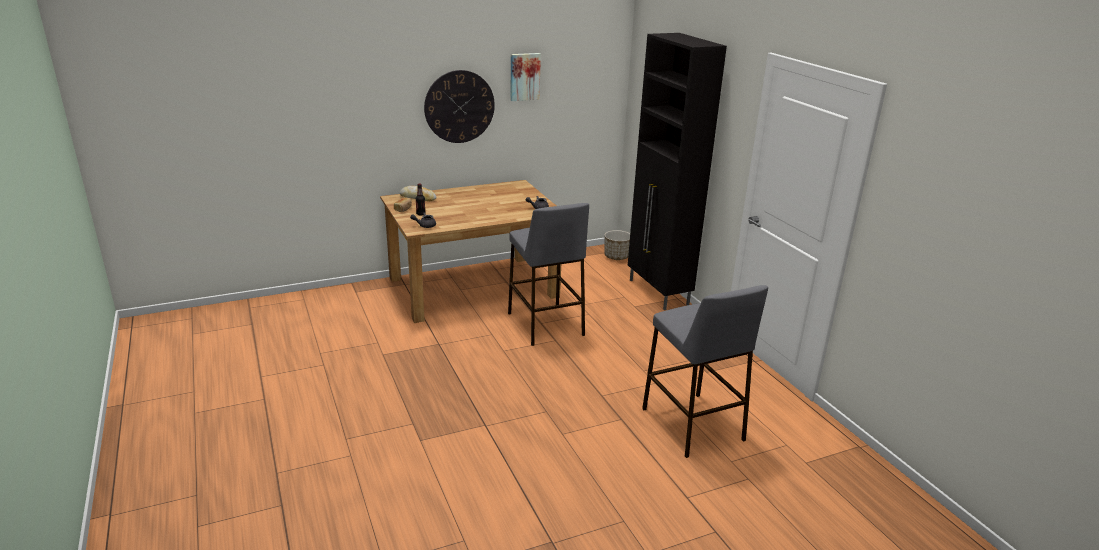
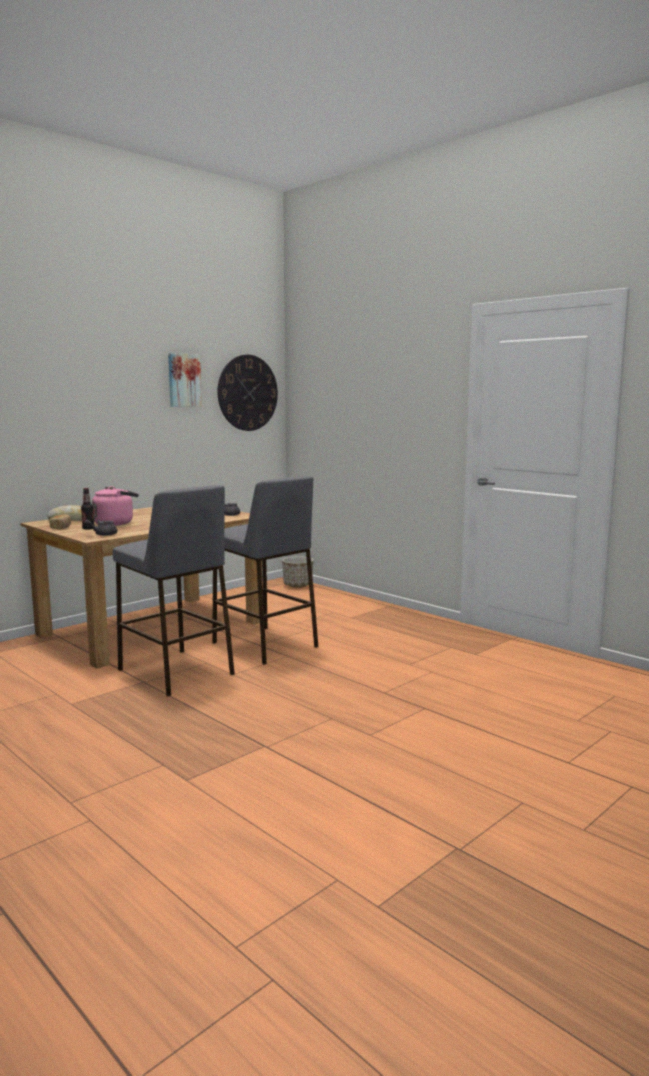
camera: 20 degrees left, 15 degrees down
wall clock [424,70,495,143] -> wall clock moved to [217,355,278,431]
black cabinet [628,33,727,310] -> none
grey stool [642,285,768,458] -> grey stool moved to [113,485,235,696]
none -> pink kettle [92,486,138,526]

